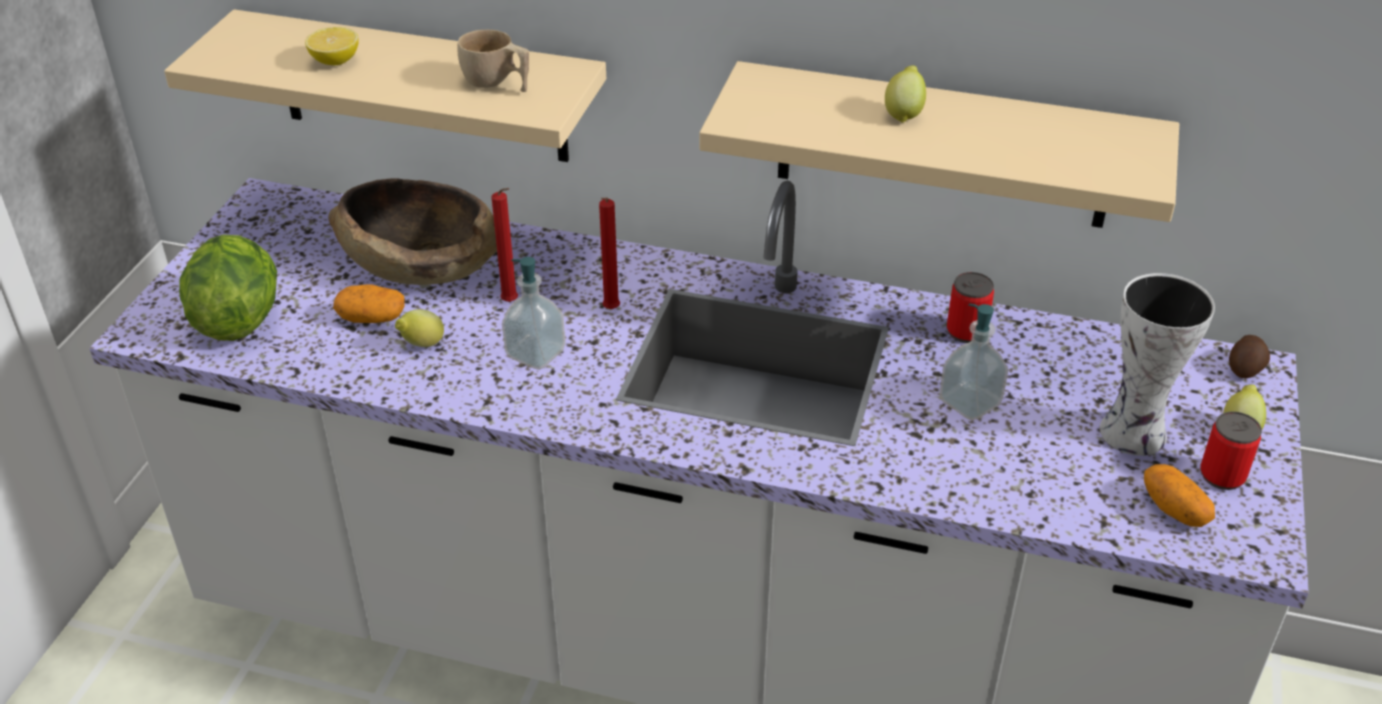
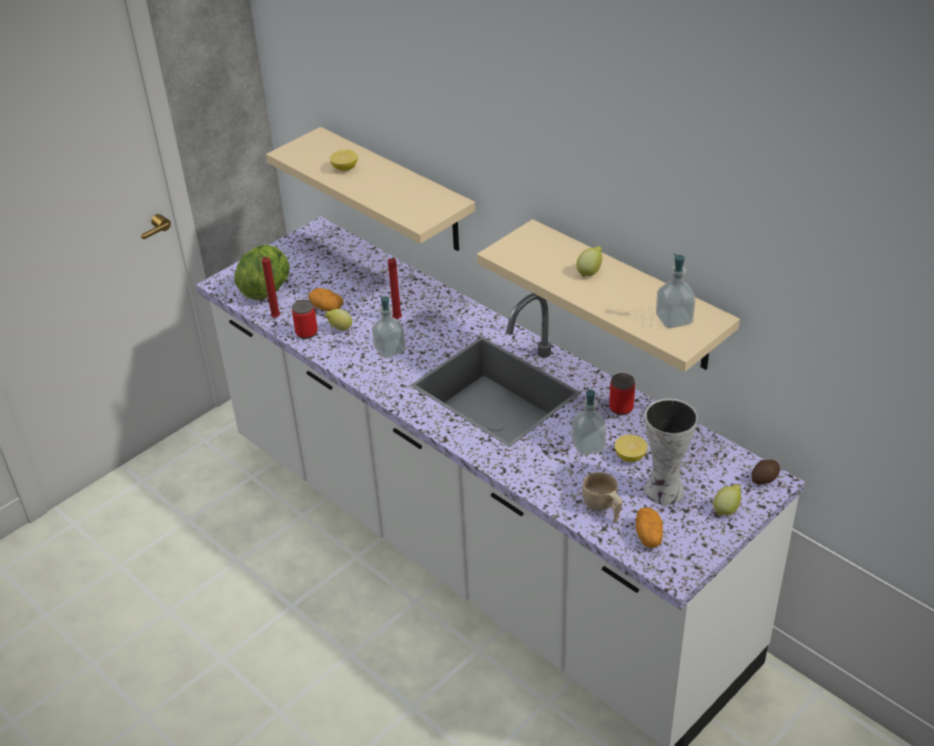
camera: 30 degrees right, 0 degrees up
brown bowl [328,178,497,285] -> none
beige cup [457,30,529,92] -> beige cup moved to [582,472,623,523]
red candle [599,198,620,309] -> red candle moved to [258,256,280,318]
can [1200,411,1262,490] -> can moved to [292,300,318,339]
none -> lemon [614,434,648,462]
none -> soap dispenser [656,254,695,329]

